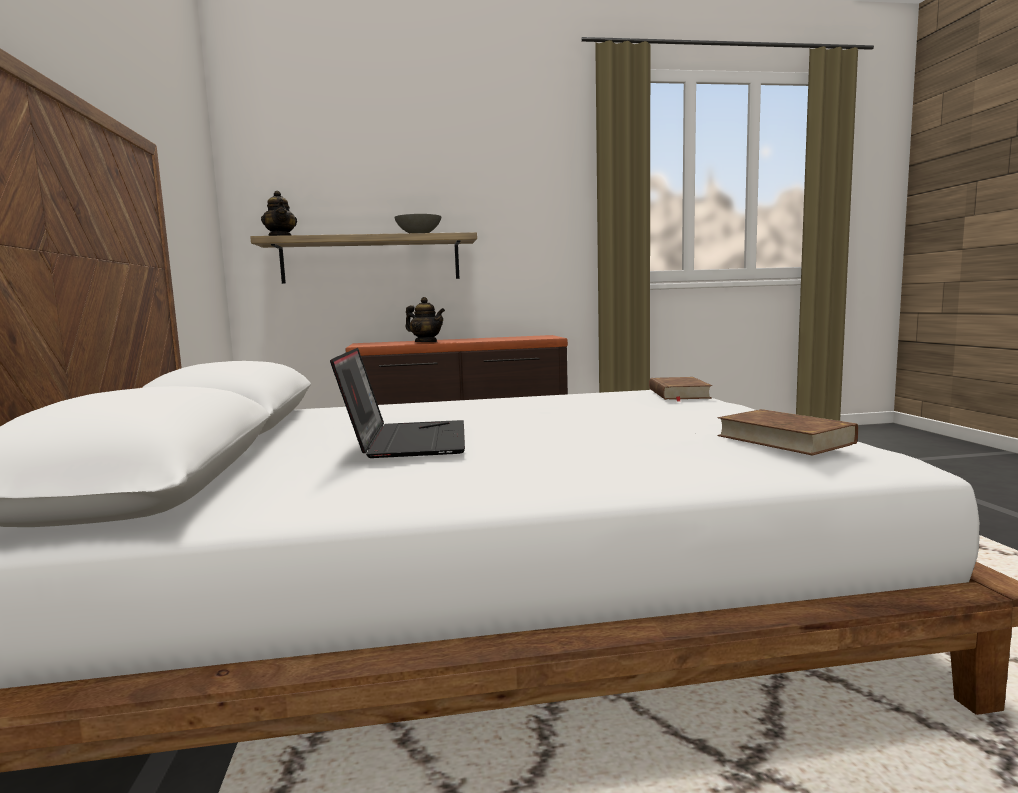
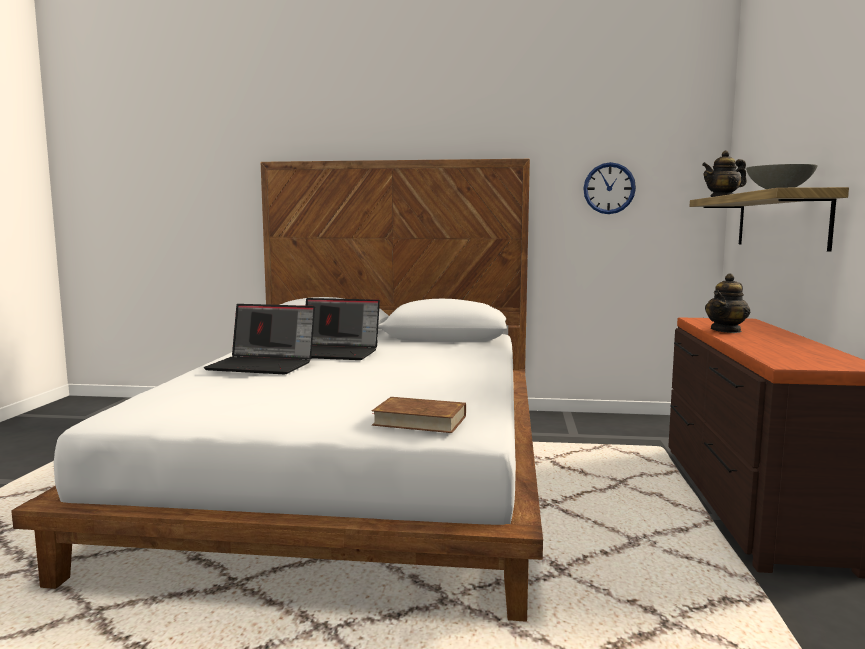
camera: 105 degrees right, 0 degrees up
brown book [717,409,858,455] -> none
none -> laptop [203,304,315,374]
none -> wall clock [583,162,636,214]

